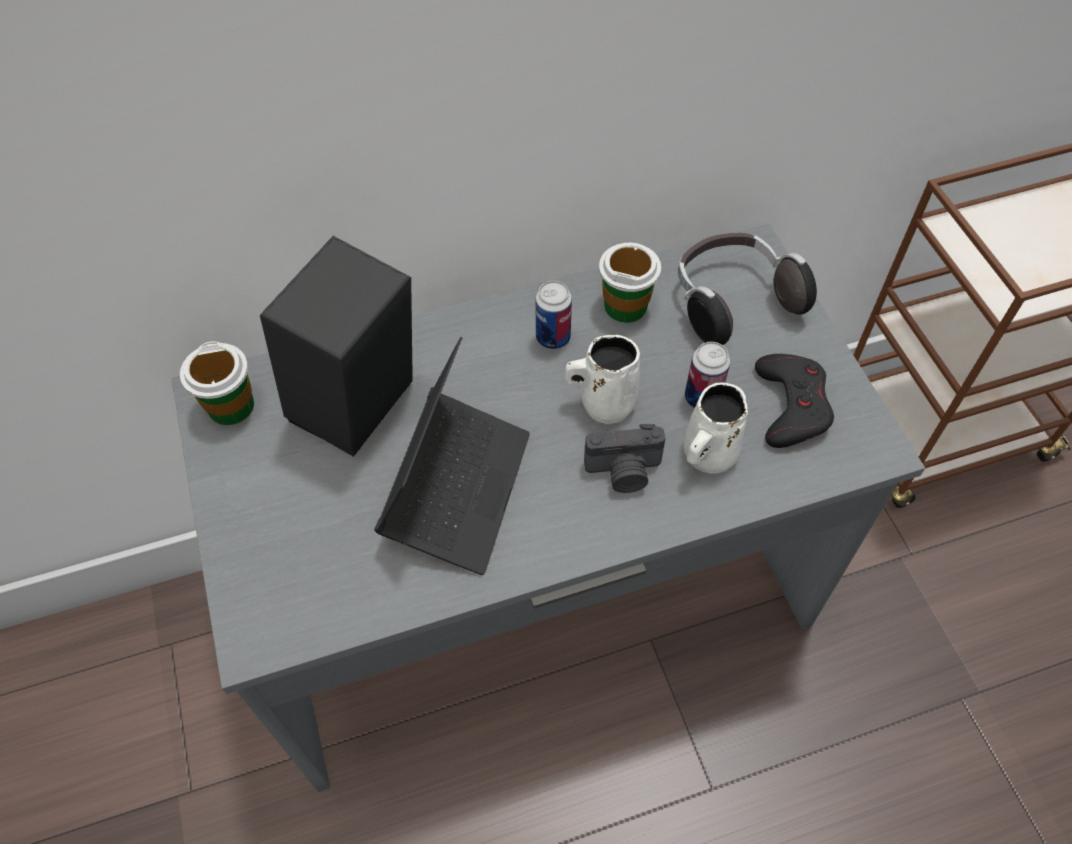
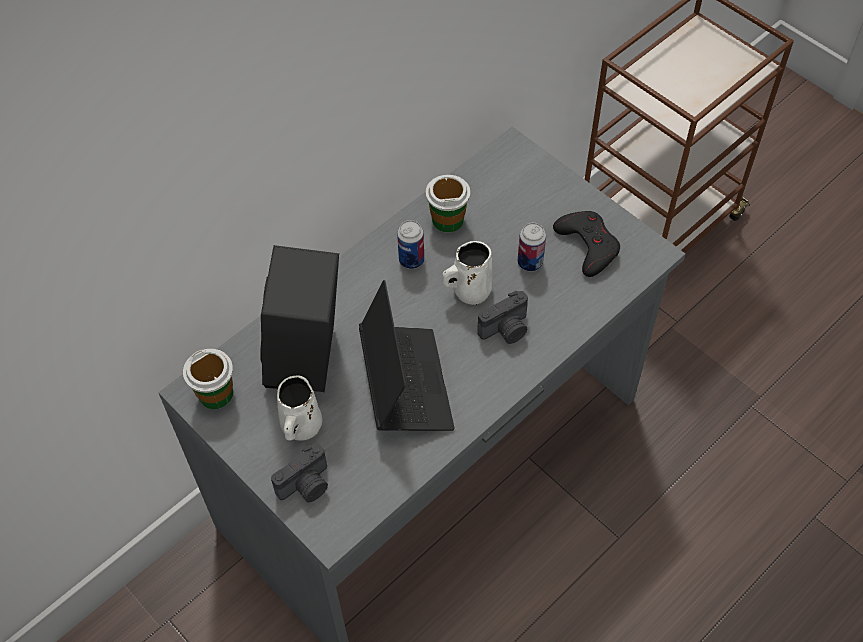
camera: 25 degrees left, 0 degrees up
headphones [678,233,817,345] -> none
white mug [683,382,748,474] -> white mug moved to [277,375,322,441]
none -> camera [271,444,328,503]

